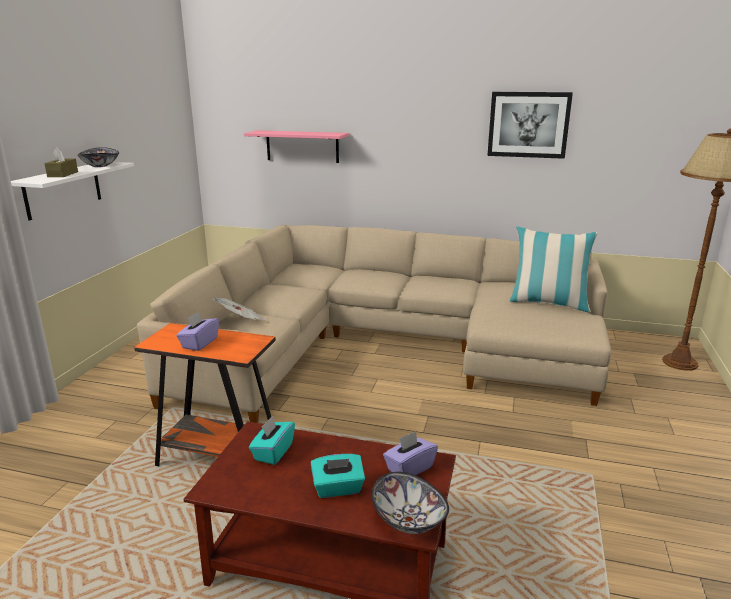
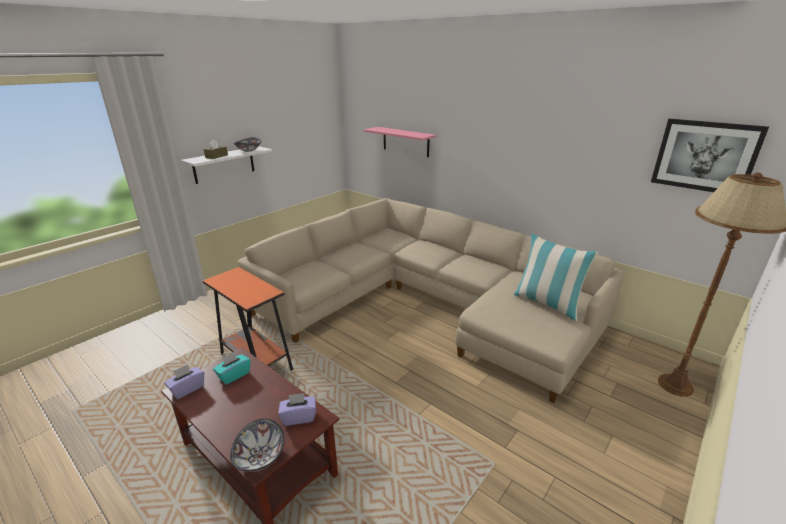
camera: 25 degrees right, 5 degrees up
purple tissue box [176,311,219,351] -> purple tissue box moved to [164,364,204,399]
newspaper [213,298,268,320] -> none
turquoise tissue box [311,454,365,498] -> none
picture [487,92,573,159] -> picture moved to [651,119,769,192]

